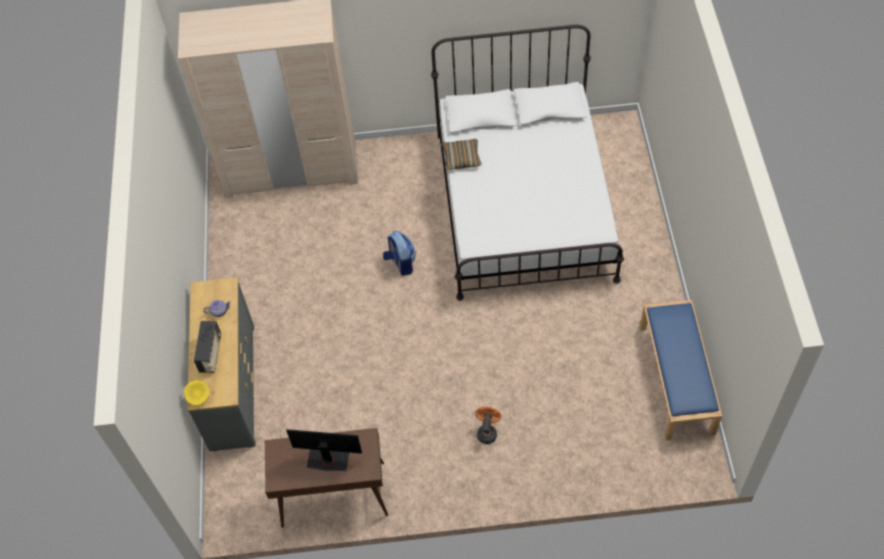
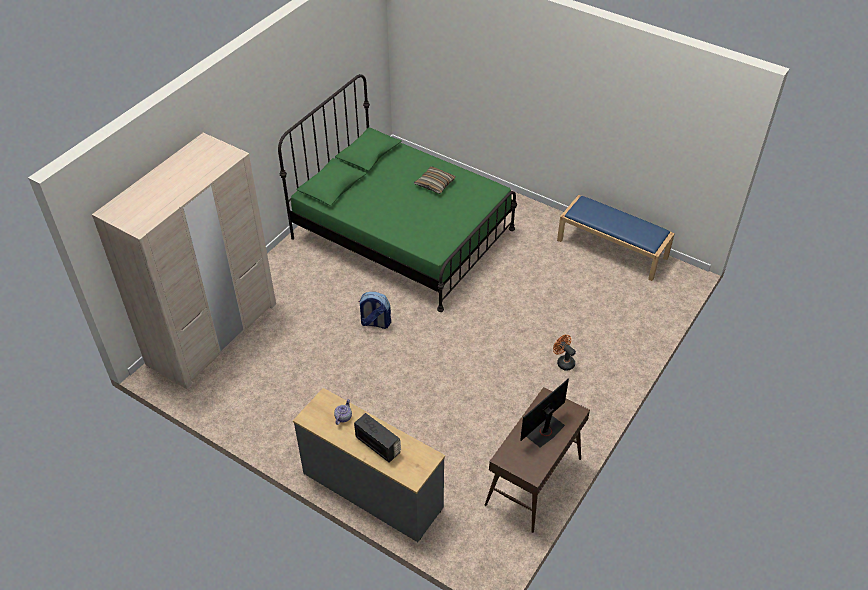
camera: 55 degrees left, 10 degrees down
yellow bowl [184,380,210,405] -> none
white bed [431,25,624,301] -> green bed [278,74,517,312]
pillow [442,139,481,170] -> pillow moved to [414,166,456,194]

